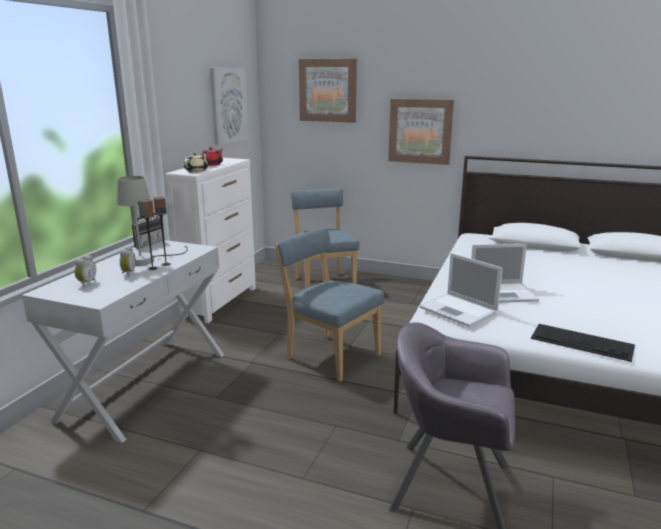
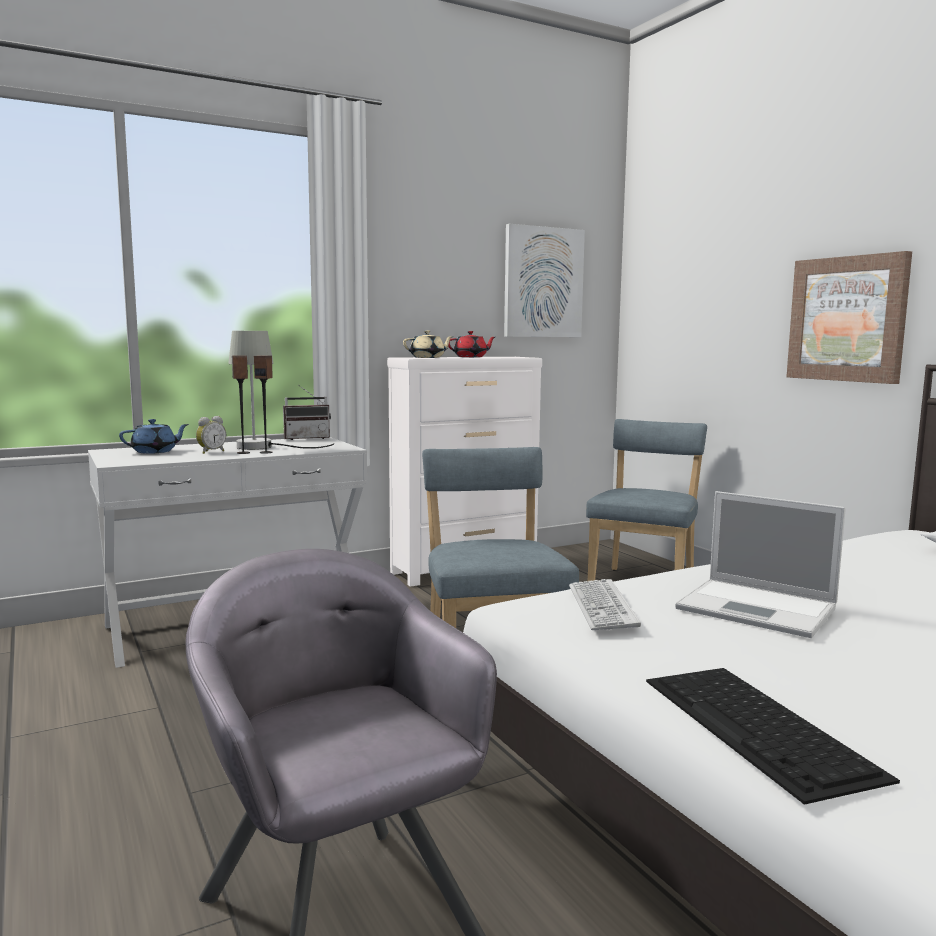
camera: 40 degrees right, 10 degrees down
alarm clock [74,255,96,287] -> blue teapot [119,419,189,454]
picture [299,59,357,123] -> none
laptop [420,253,503,327] -> keyboard [569,579,641,630]

